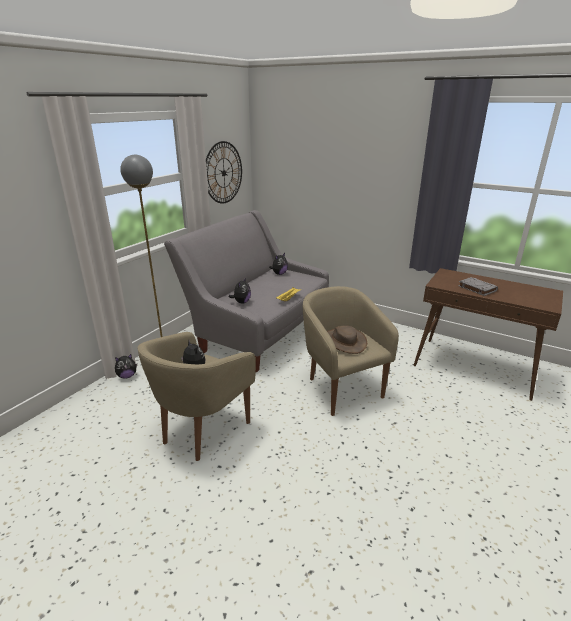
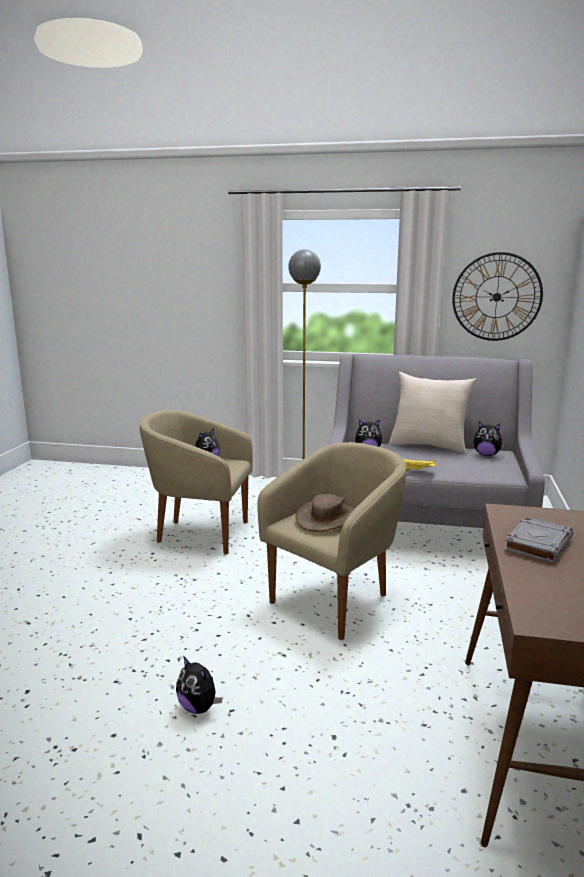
camera: 70 degrees right, 10 degrees down
plush toy [115,354,137,378] -> plush toy moved to [176,656,222,714]
none -> beige pillow [388,372,476,455]

